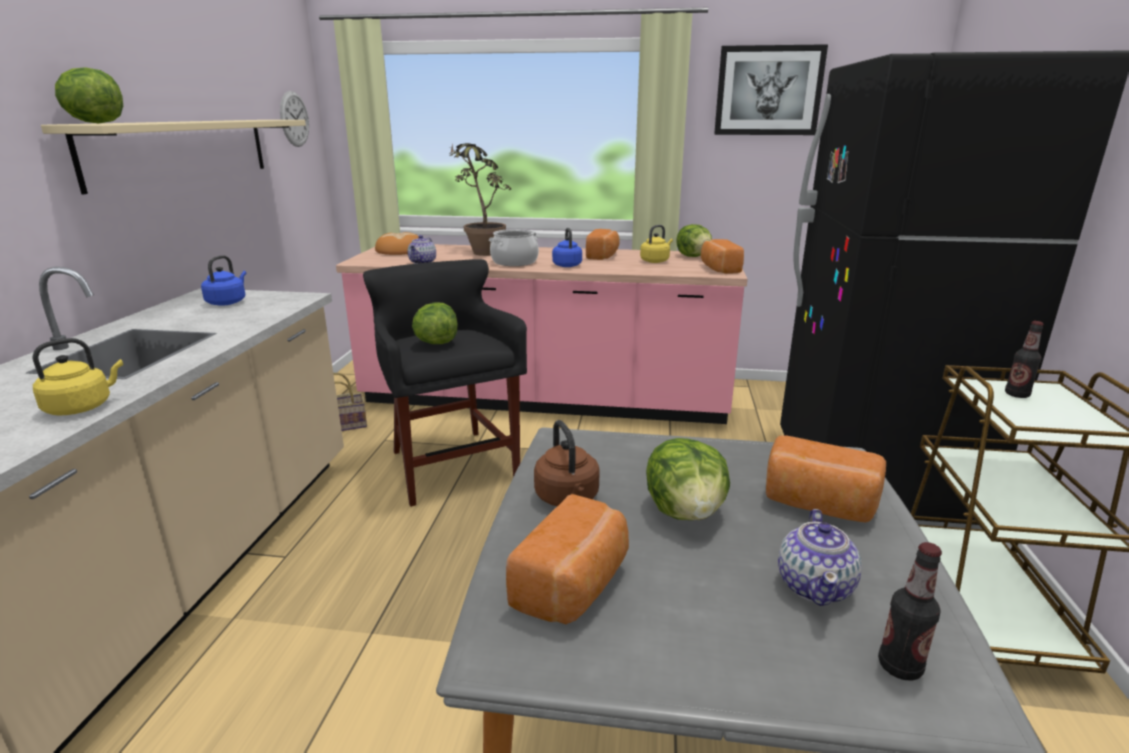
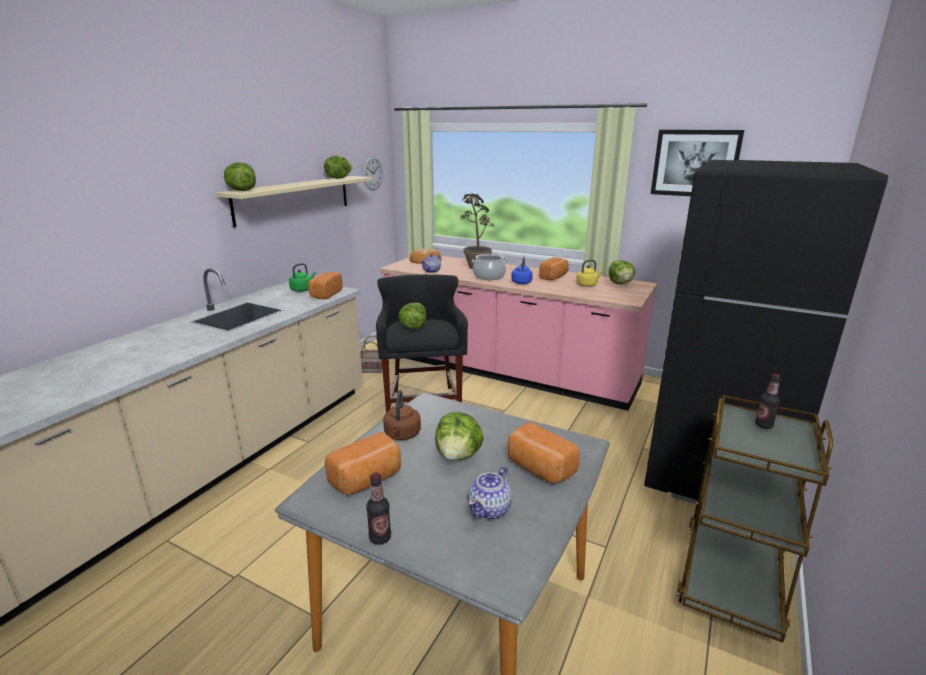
camera: 20 degrees right, 0 degrees up
yellow kettle [32,338,123,415] -> none
blue kettle [201,255,247,306] -> green kettle [289,263,316,292]
bread [701,239,744,274] -> bread moved to [308,272,342,299]
bottle [878,542,942,681] -> bottle moved to [366,472,391,545]
none -> lettuce [324,155,352,179]

